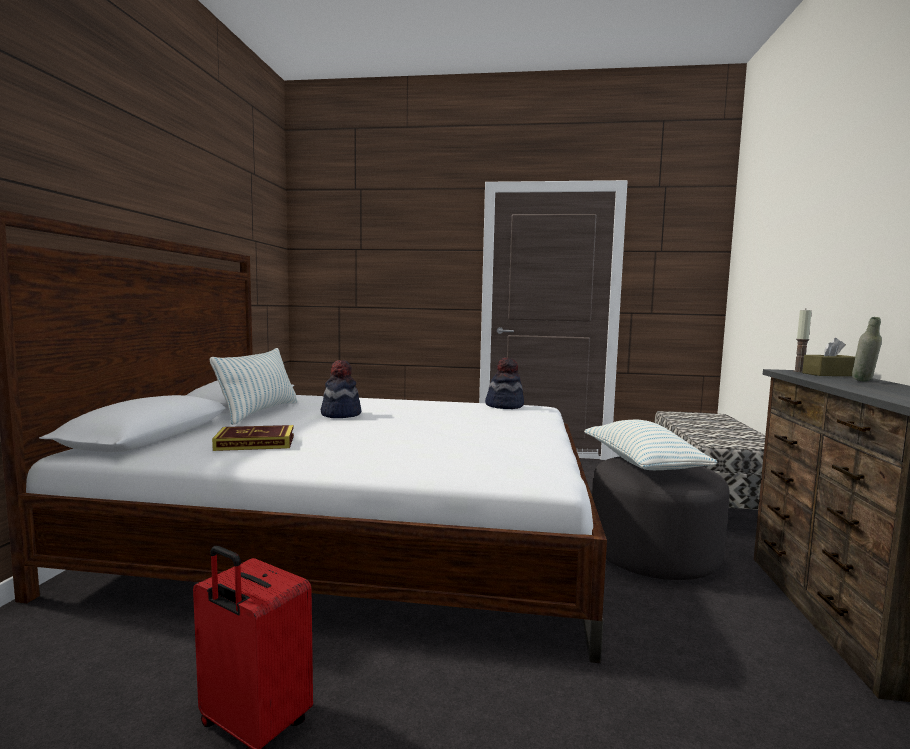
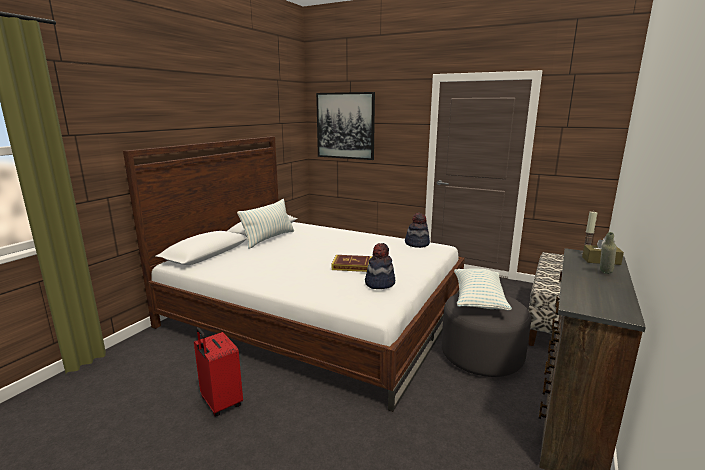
camera: 20 degrees right, 10 degrees up
book [212,425,294,451] -> book moved to [332,255,372,272]
hat [321,360,361,418] -> hat moved to [365,243,395,289]
none -> picture [316,92,375,160]

